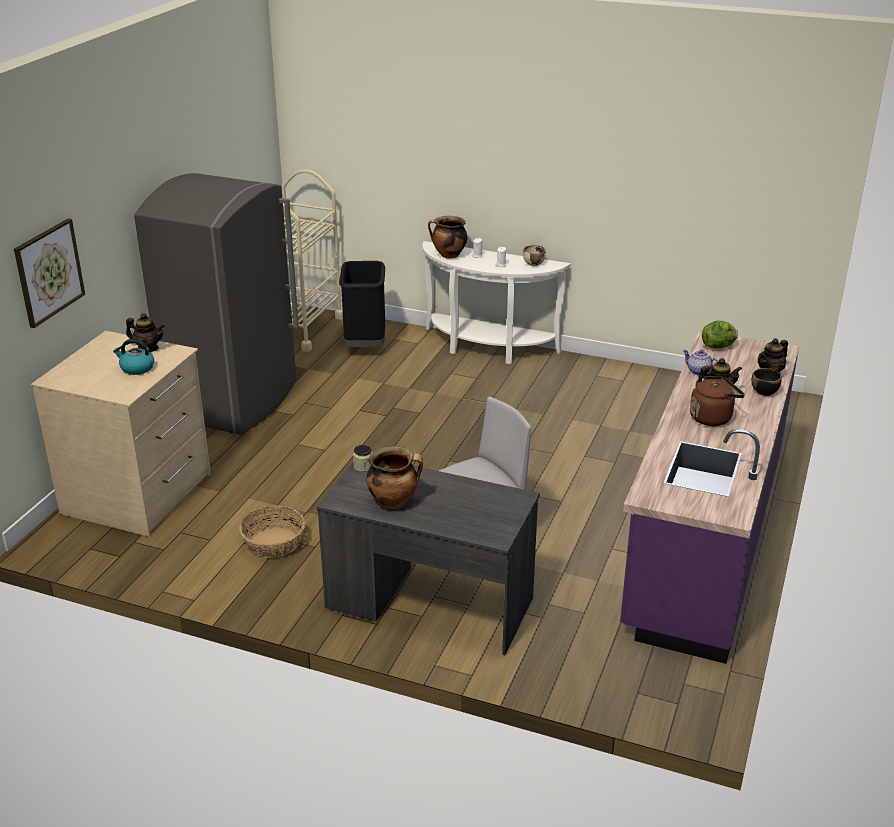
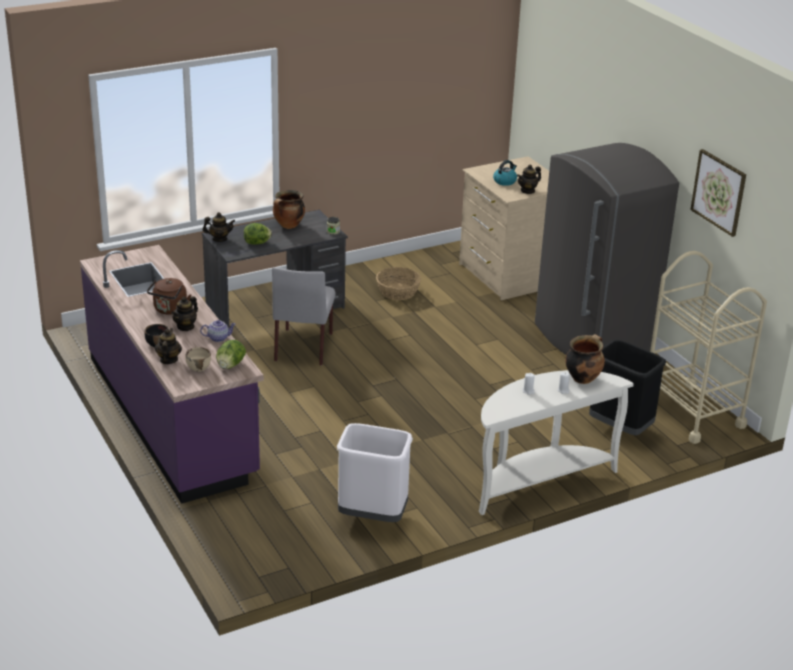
camera: 130 degrees right, 0 degrees up
picture [14,218,85,328] -> picture moved to [690,149,746,237]
beige bowl [523,245,546,266] -> beige bowl moved to [186,347,211,372]
none -> teapot [203,212,235,242]
none -> lettuce [244,223,272,245]
none -> white trash can [337,423,413,522]

